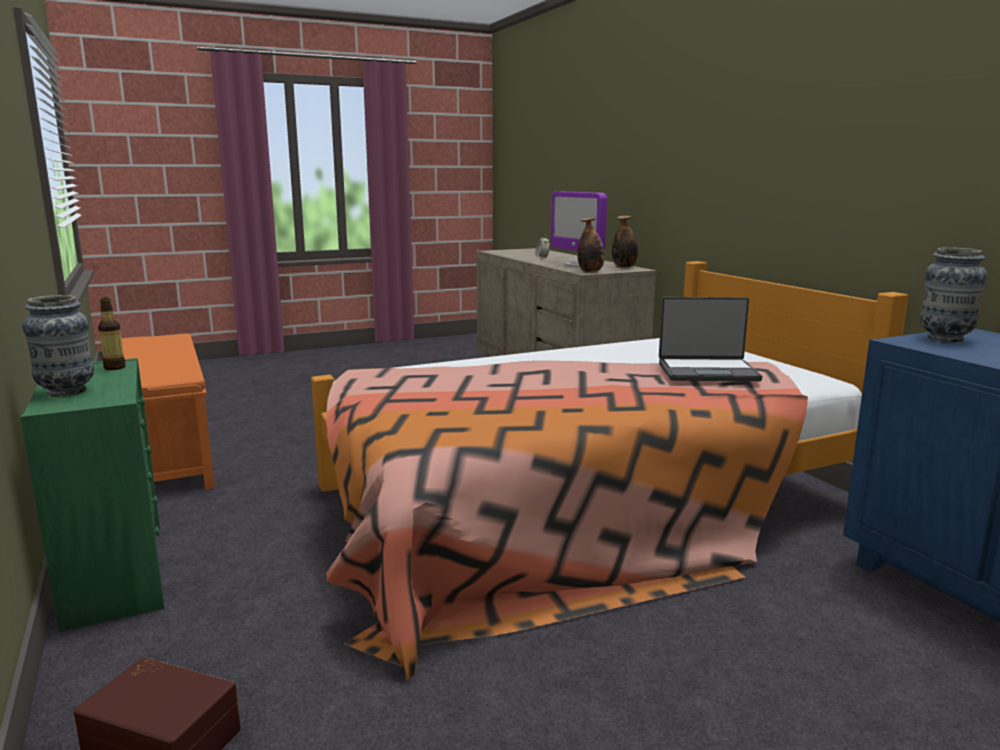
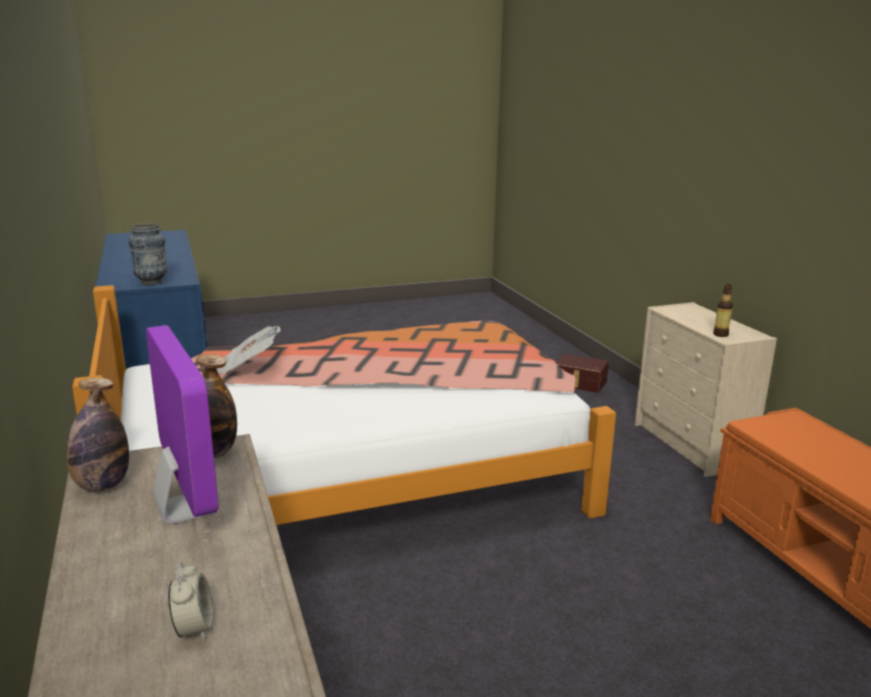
camera: 175 degrees left, 5 degrees up
green dresser [20,358,165,632] -> beige dresser [634,302,777,477]
vase [22,295,94,397] -> none
laptop [659,297,762,381] -> newspaper [216,326,281,375]

